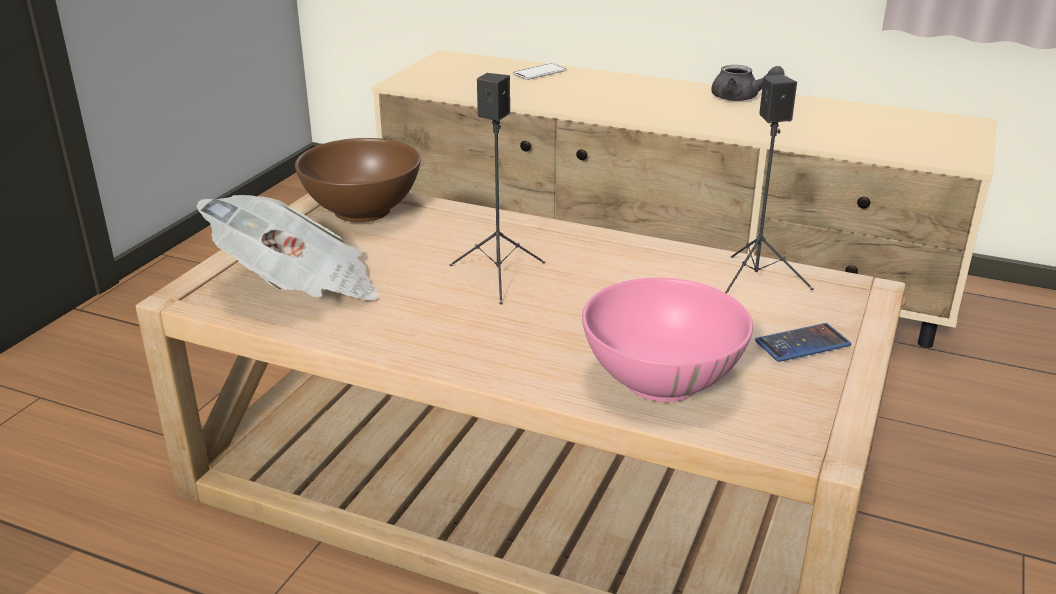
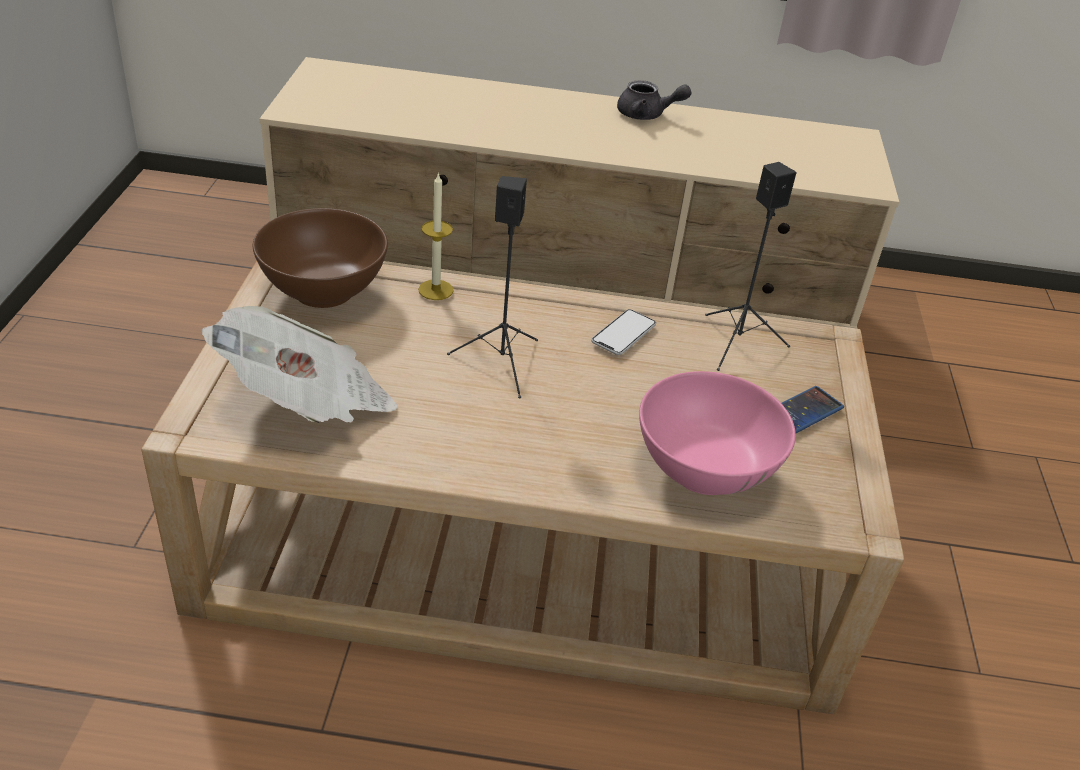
camera: 20 degrees left, 10 degrees up
phone [513,63,566,80] -> phone moved to [591,309,656,355]
none -> candle [418,172,454,300]

